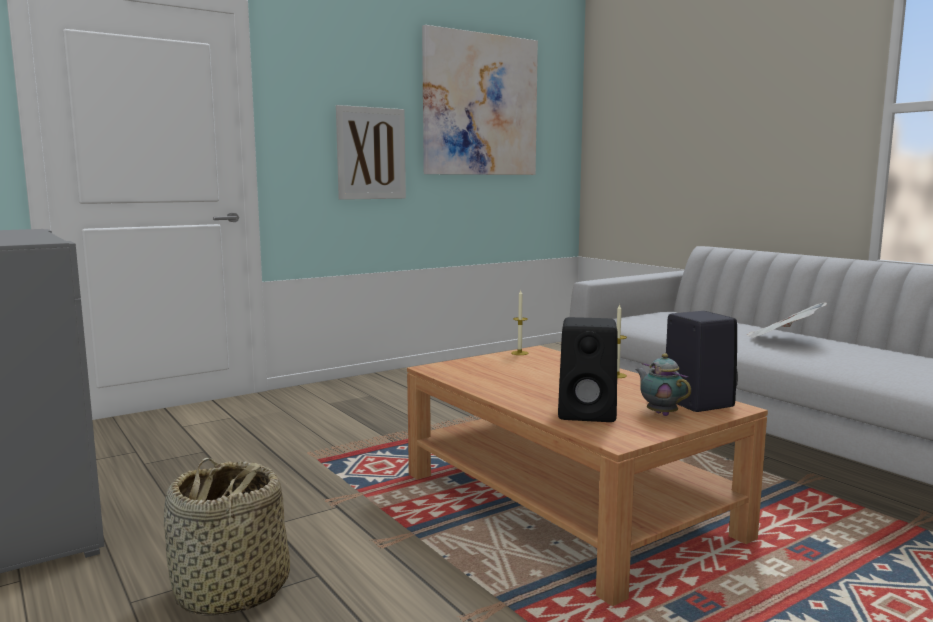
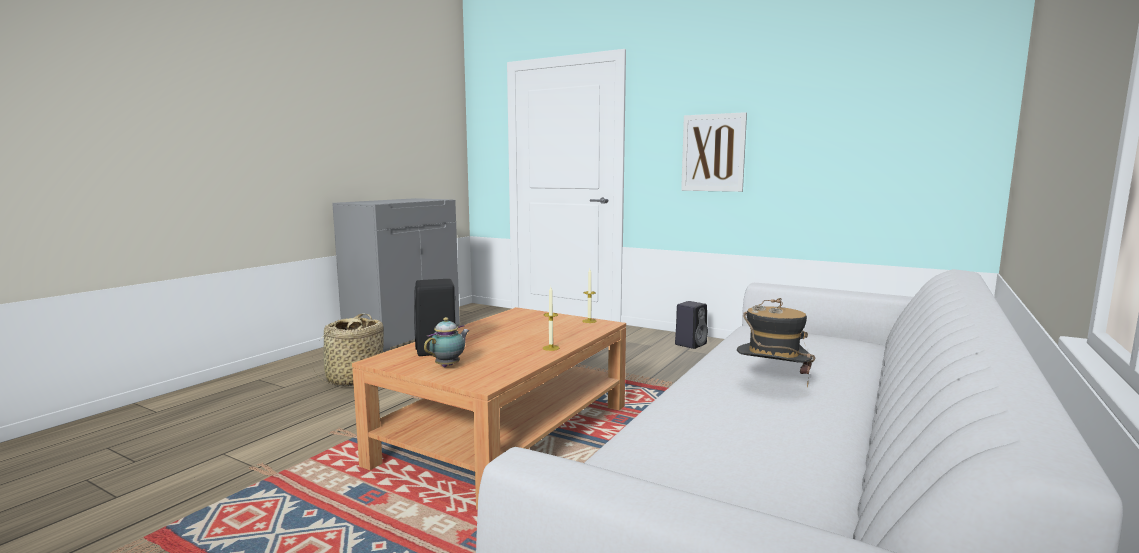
camera: 65 degrees right, 0 degrees up
picture [422,25,538,175] -> none
black speaker [666,311,738,412] -> black speaker moved to [675,301,708,349]
newspaper [747,302,827,338] -> hat [737,298,815,388]

